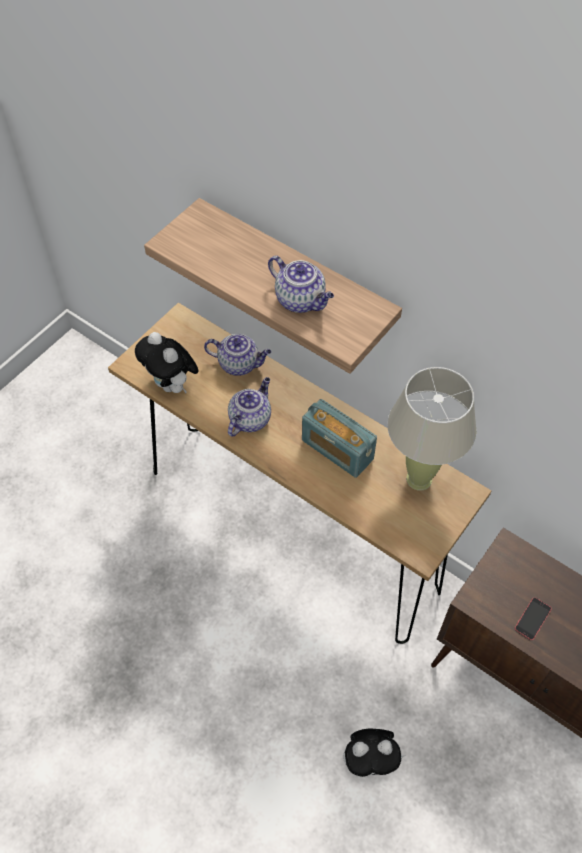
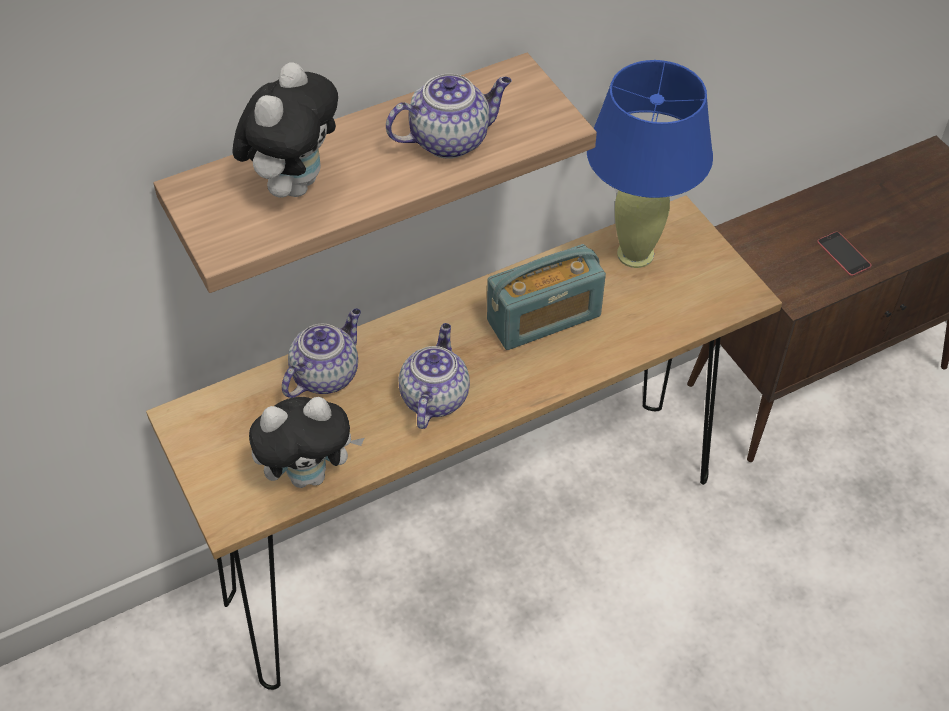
camera: 65 degrees left, 5 degrees down
teapot [228,377,271,437] -> teapot turned 45 degrees clockwise [398,323,470,429]
plush toy [343,729,406,777] -> plush toy moved to [232,63,338,197]
beige table lamp [387,367,477,491] -> blue table lamp [587,60,713,268]

